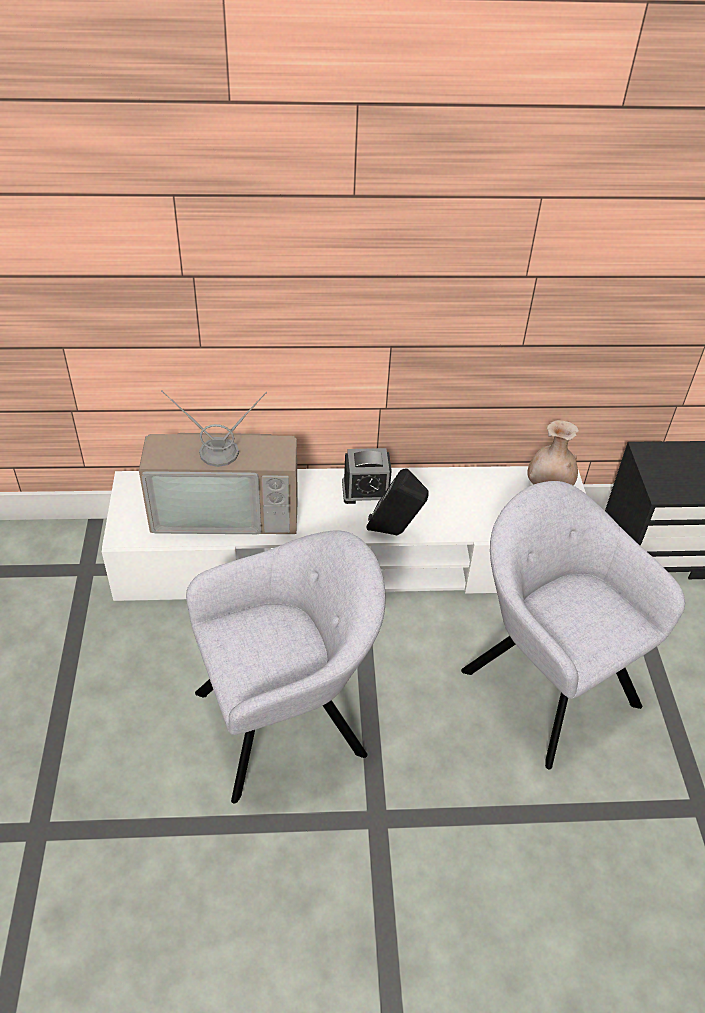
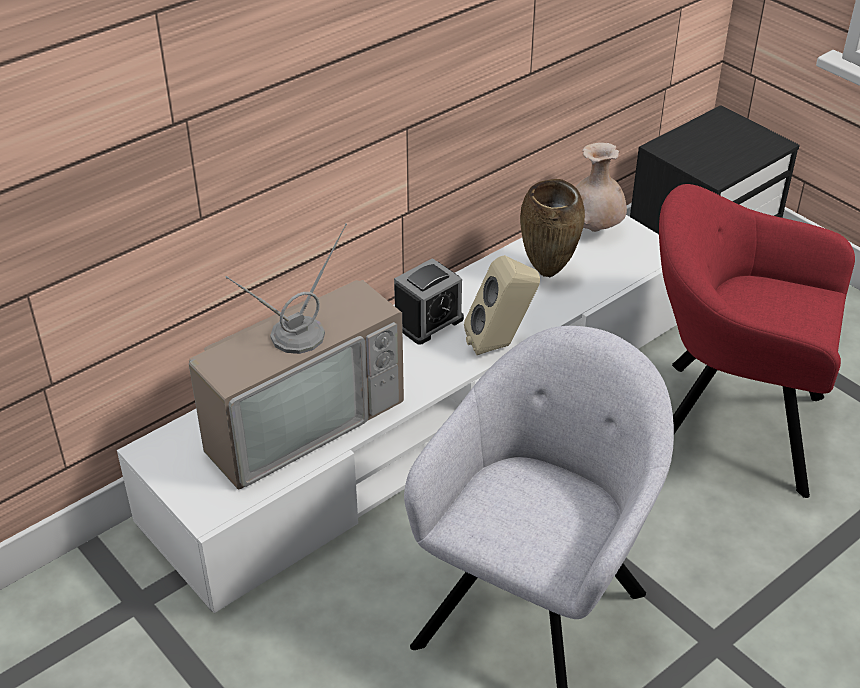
camera: 35 degrees left, 5 degrees down
black speaker [366,468,428,535] -> beige speaker [464,255,540,355]
grey armchair [461,481,685,770] -> red armchair [659,184,855,498]
none -> brown vase [520,179,585,277]

